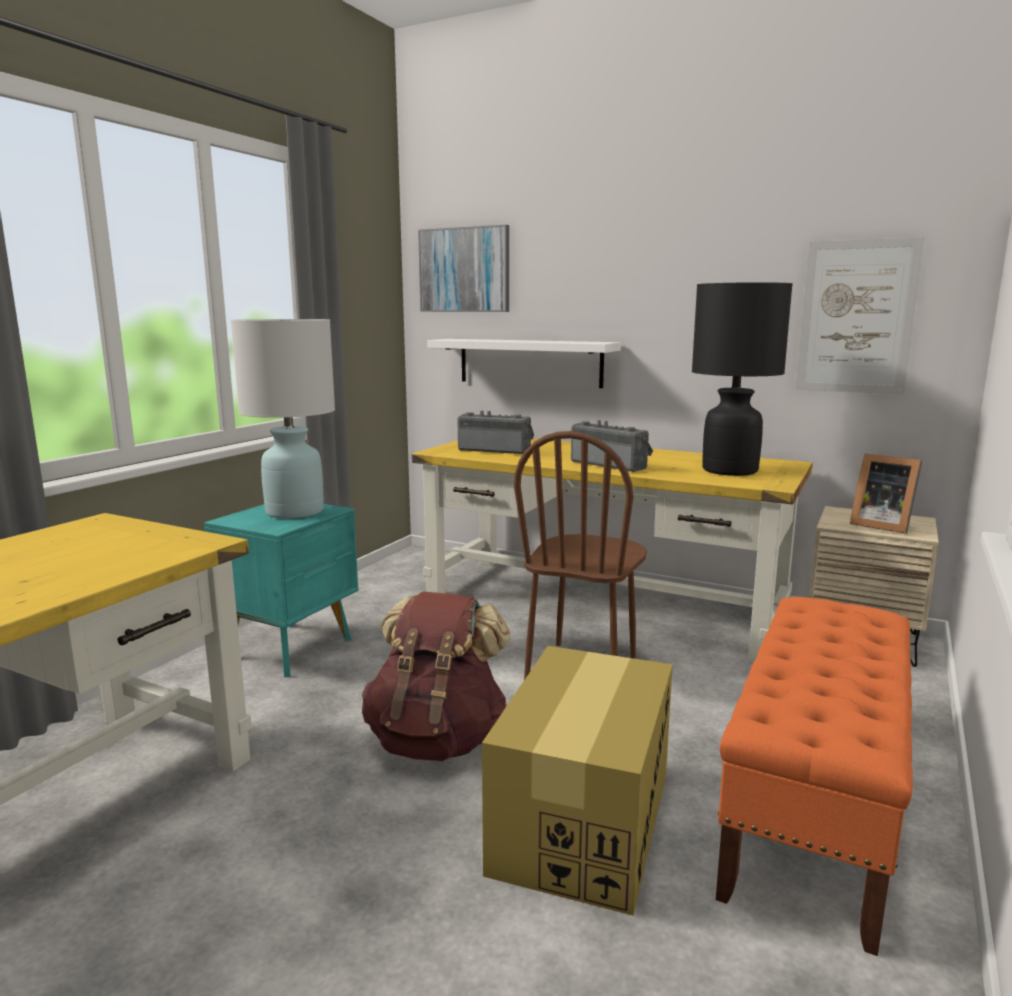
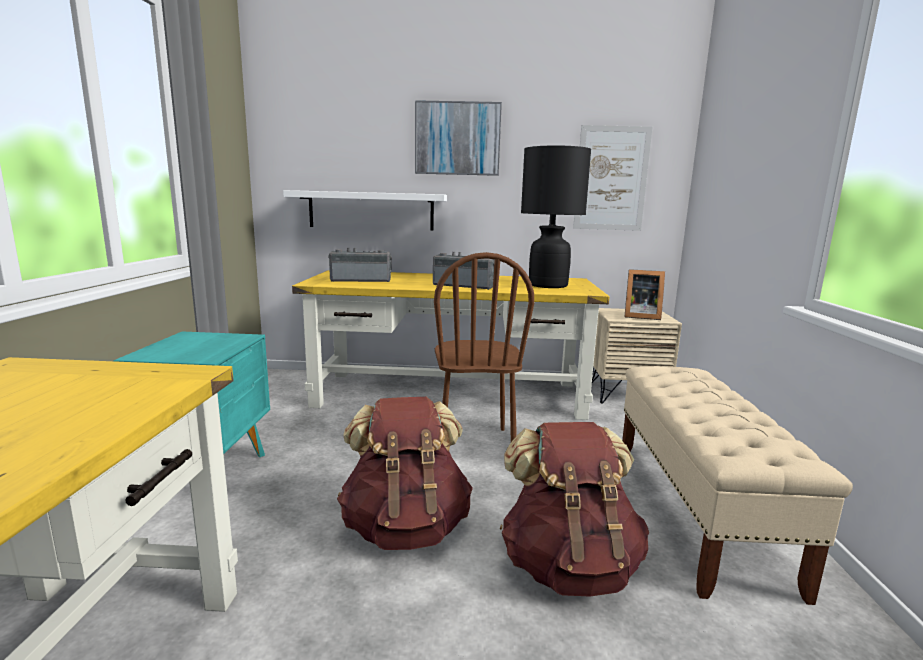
camera: 25 degrees left, 0 degrees up
white table lamp [231,319,335,519] -> none
picture [418,225,509,312] -> picture moved to [415,100,502,176]
cardboard box [482,646,673,916] -> brown backpack [500,422,649,596]
orange bench [716,597,913,956] -> beige bench [622,366,853,605]

